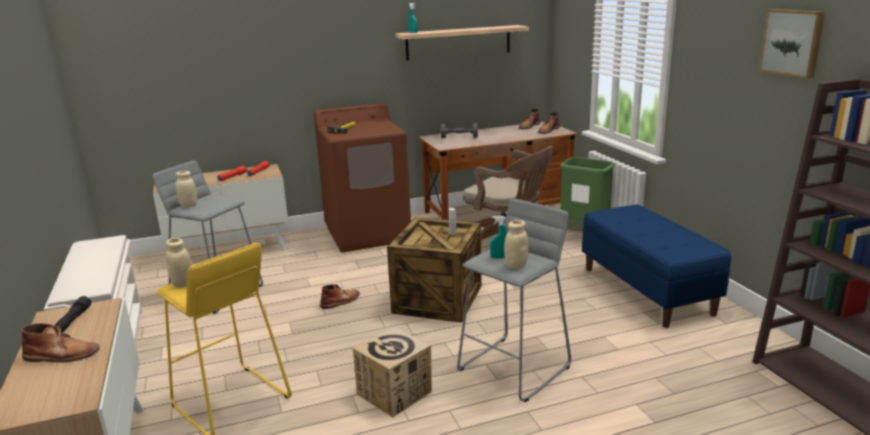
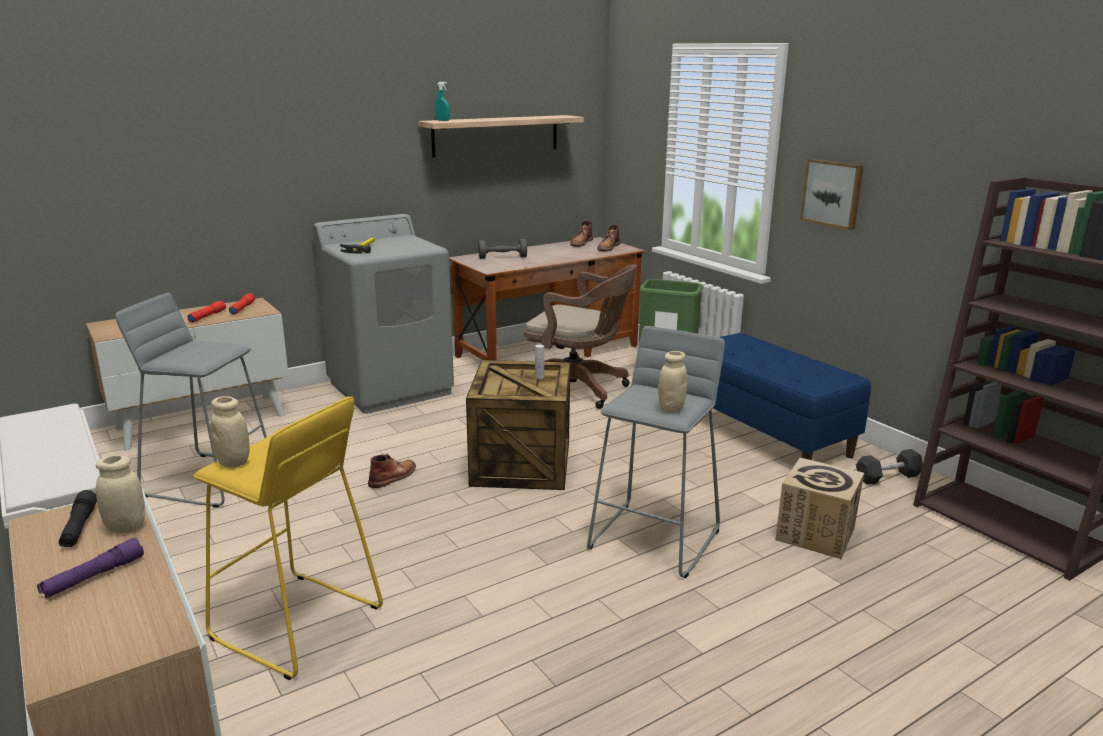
camera: 15 degrees left, 0 degrees up
brown boot [21,323,100,362] -> purple flashlight [37,538,144,598]
beige jar [176,171,197,208] -> beige jar moved to [96,455,145,534]
brown washing machine [314,103,411,253] -> grey washing machine [313,214,454,414]
cardboard box [353,327,432,417] -> cardboard box moved to [775,458,864,559]
turquoise spray bottle [490,216,508,259] -> none
picture [759,9,825,78] -> picture moved to [800,159,864,230]
none -> black dumbbell [856,449,923,485]

